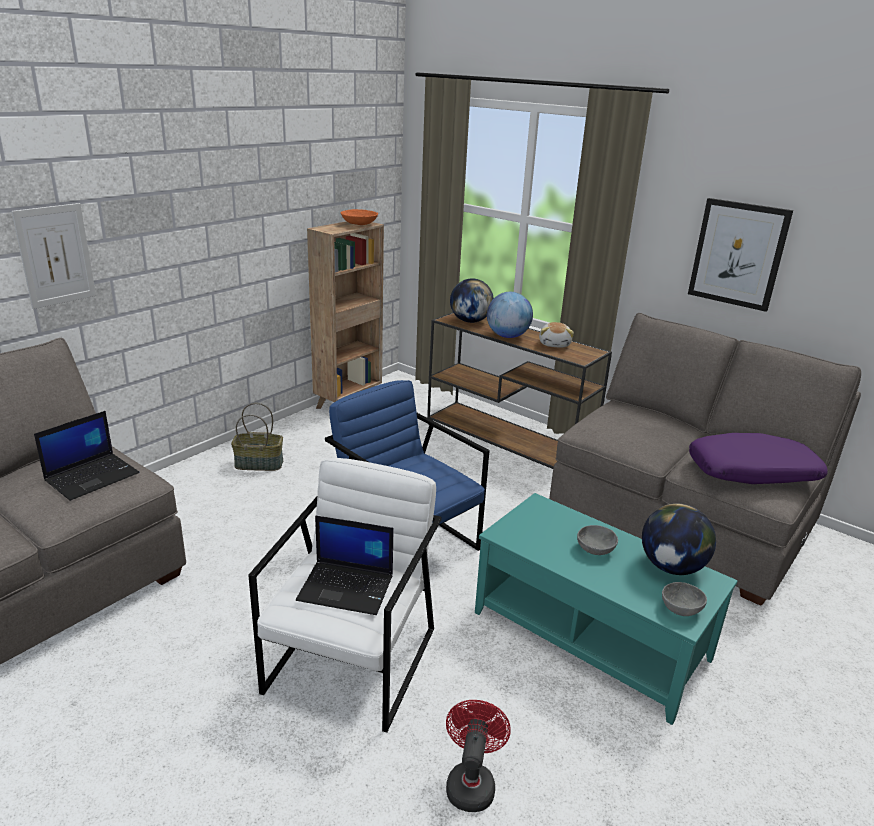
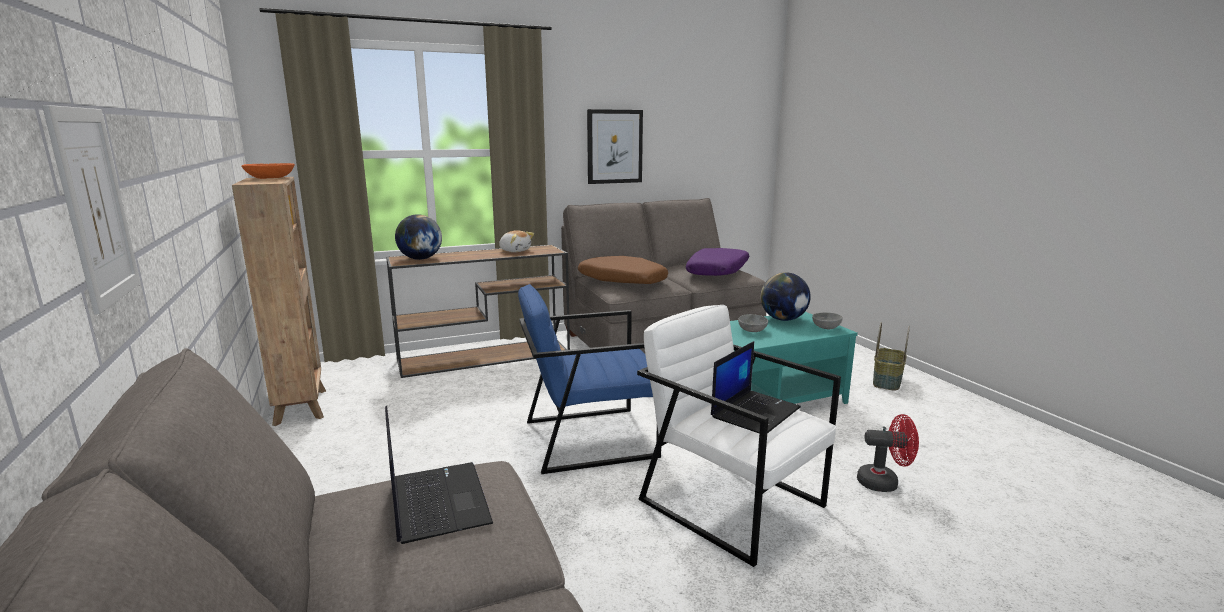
camera: 60 degrees left, 10 degrees down
basket [231,403,283,471] -> basket moved to [873,322,910,391]
red fan [446,700,511,812] -> red fan turned 150 degrees clockwise [857,414,919,492]
globe [487,292,533,338] -> none
none -> brown pillow [578,256,668,284]

